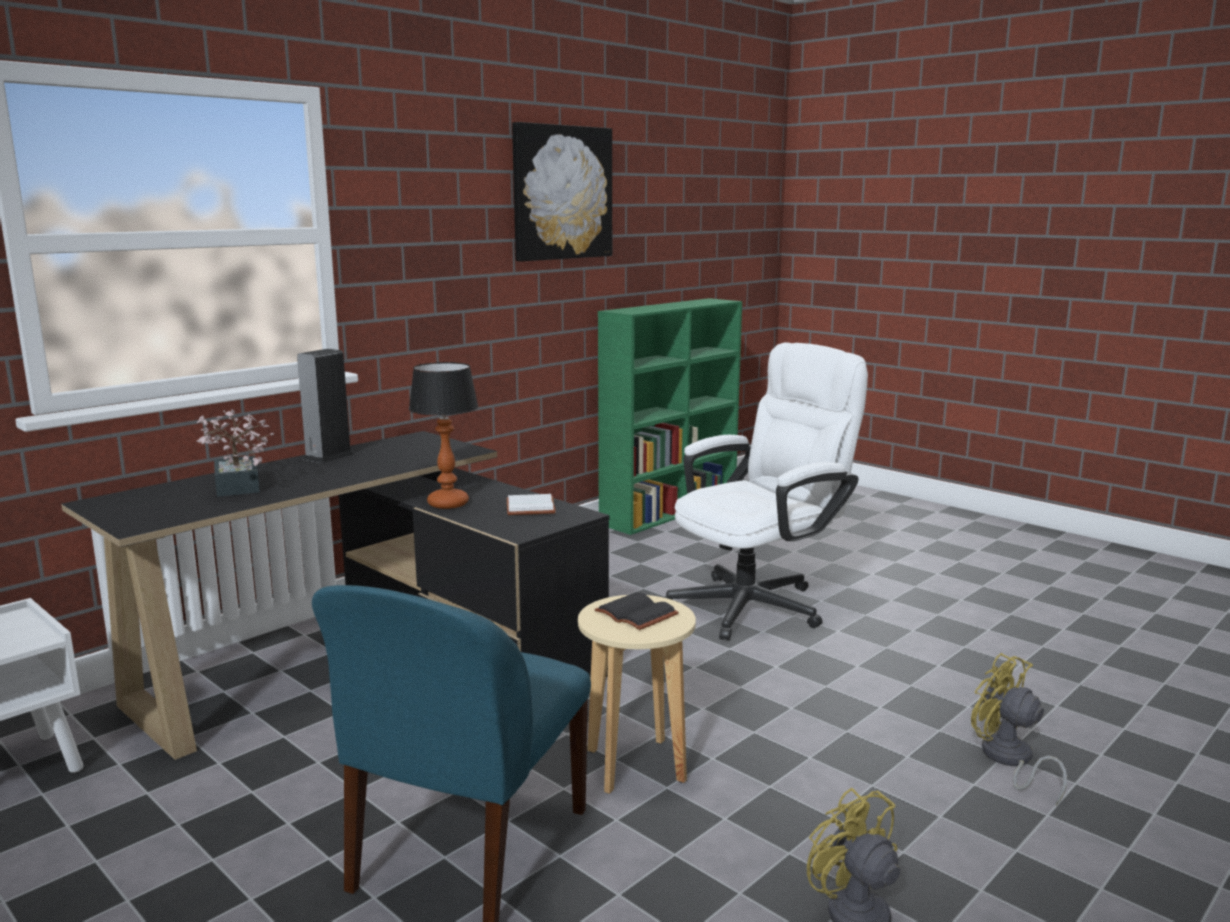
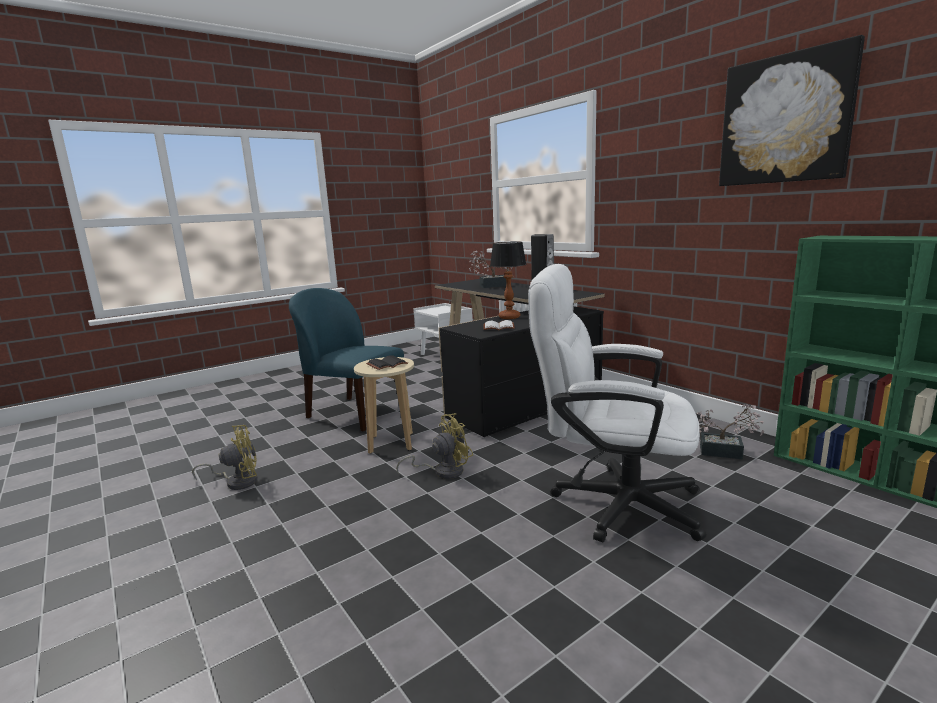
camera: 100 degrees right, 0 degrees up
white office chair [663,343,868,641] -> white office chair turned 135 degrees clockwise [528,264,707,542]
yellow fan [971,653,1067,805] -> yellow fan moved to [396,413,473,479]
none -> potted plant [697,404,764,459]

